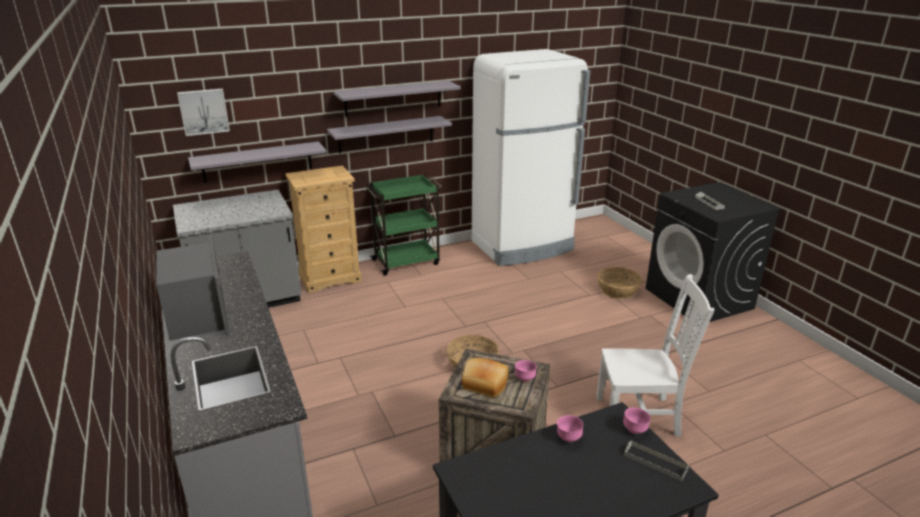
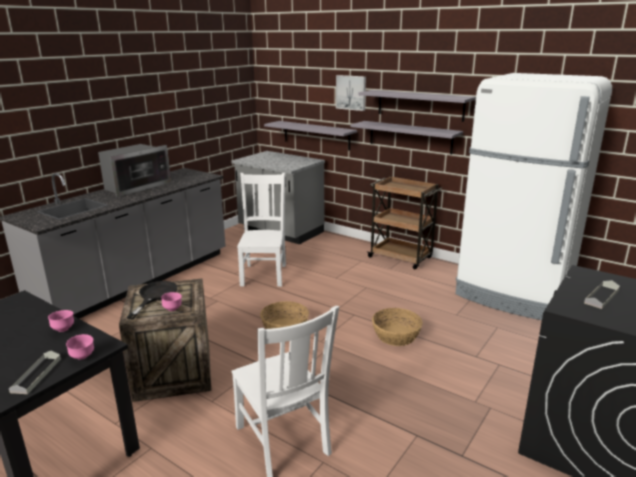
camera: 60 degrees right, 5 degrees down
picture [177,88,230,136] -> picture moved to [336,75,366,111]
beige dresser [285,166,362,293] -> none
green cart [365,174,443,276] -> brown cart [367,176,442,269]
bread [462,358,509,397] -> black frying pan [127,281,177,319]
basket [597,267,642,299] -> basket moved to [372,308,423,346]
none -> white chair [237,173,286,287]

